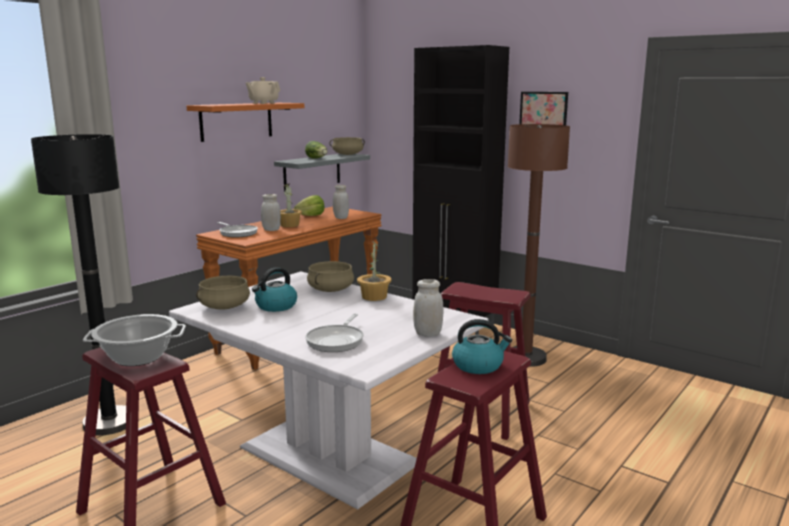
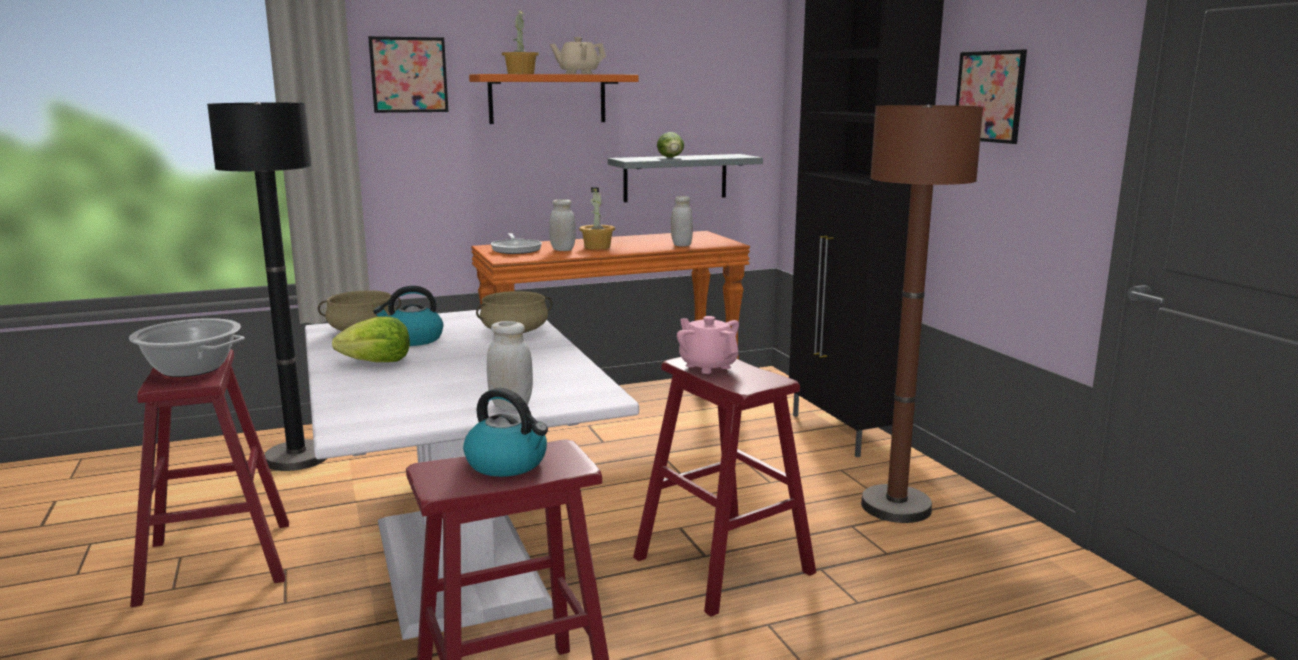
camera: 30 degrees right, 0 degrees up
lettuce [294,195,325,216] -> lettuce moved to [332,316,410,362]
frying pan [305,313,364,352] -> none
beige cooking pot [329,137,365,155] -> none
potted plant [357,241,392,301] -> potted plant moved to [502,9,539,74]
none -> picture [368,36,448,113]
none -> pink teapot [677,316,739,374]

